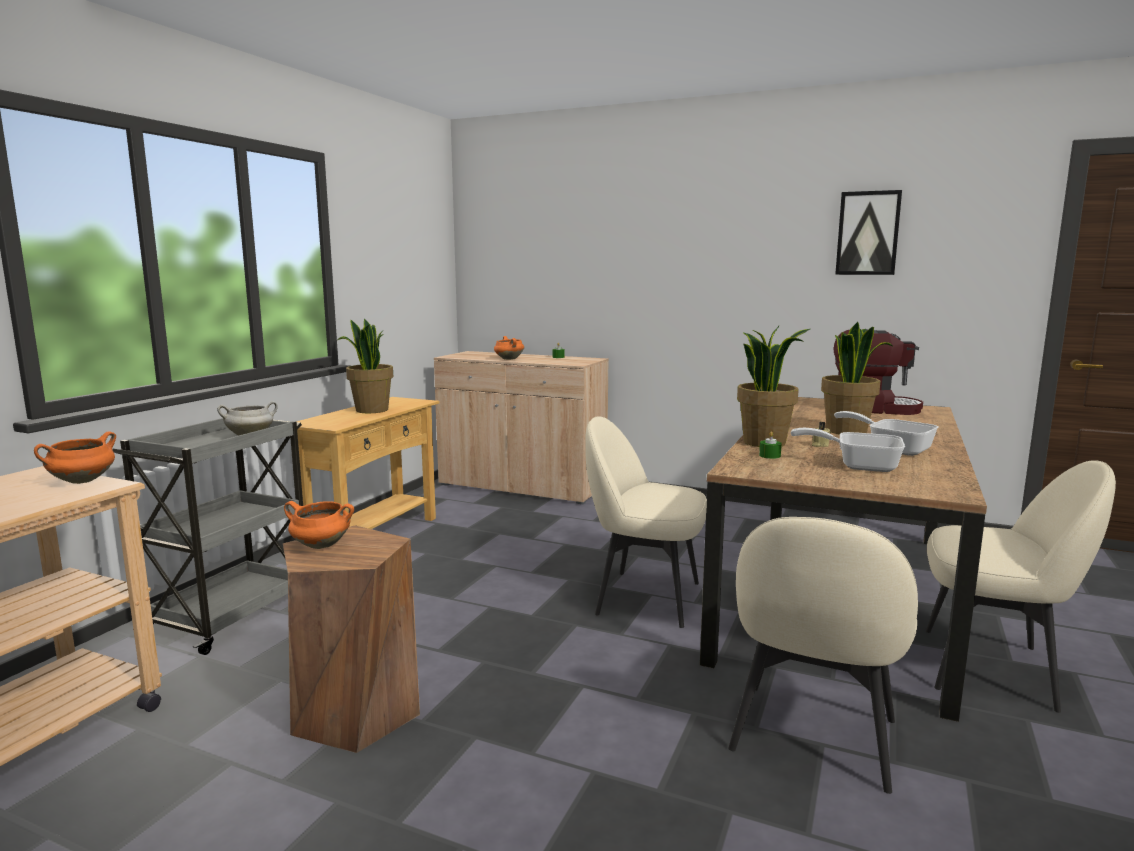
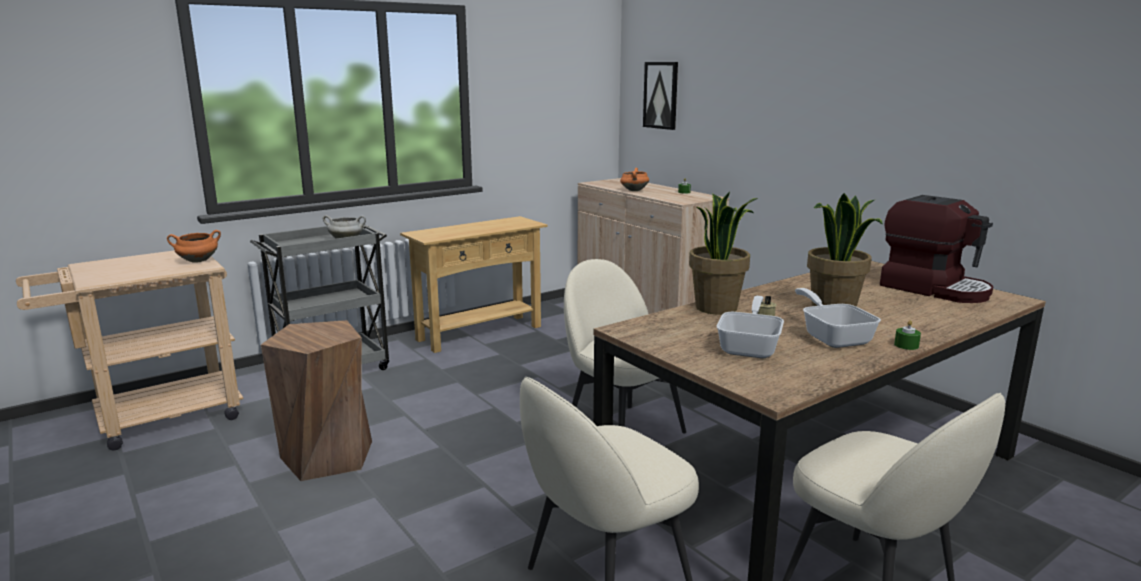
camera: 30 degrees right, 5 degrees up
orange cooking pot [284,501,354,549] -> none
potted plant [338,319,393,413] -> none
green candle [759,432,782,459] -> green candle moved to [894,320,921,350]
frying pan [791,428,905,472] -> frying pan turned 60 degrees clockwise [717,296,784,358]
picture [835,190,902,275] -> picture moved to [643,62,678,130]

